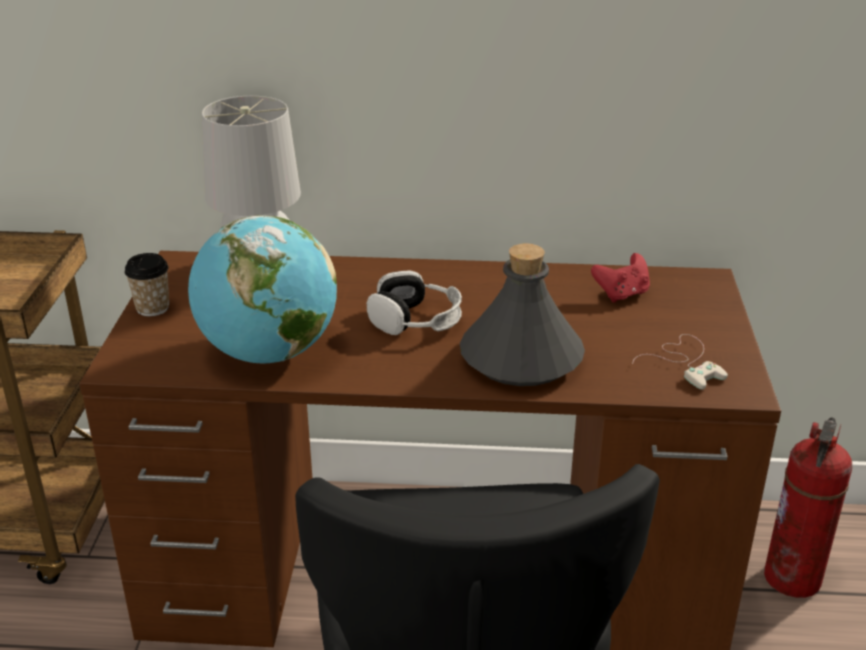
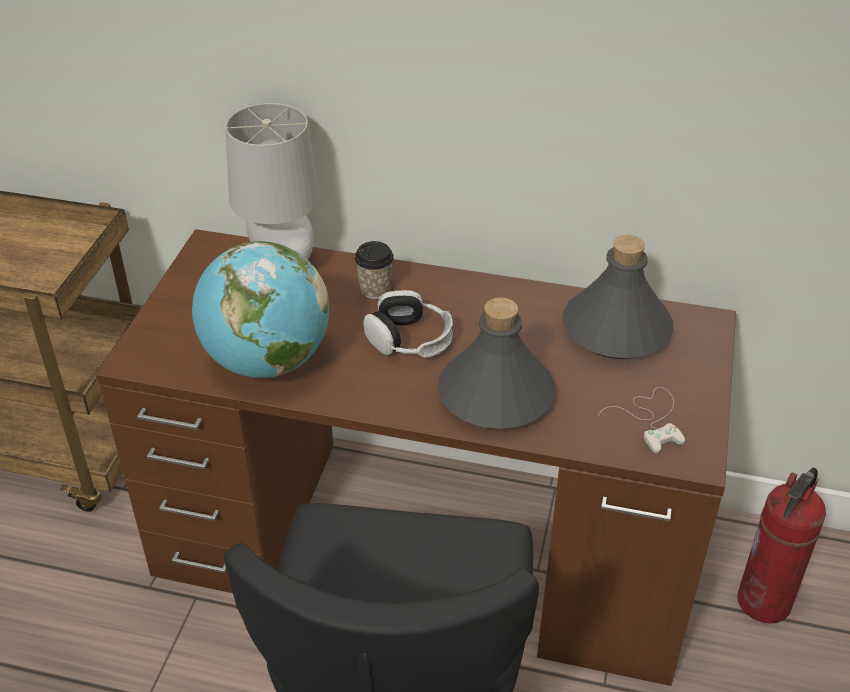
camera: 10 degrees right, 10 degrees up
cup [125,253,169,316] -> cup moved to [354,241,394,299]
red game controller [591,253,650,303] -> grey bottle [562,235,673,359]

